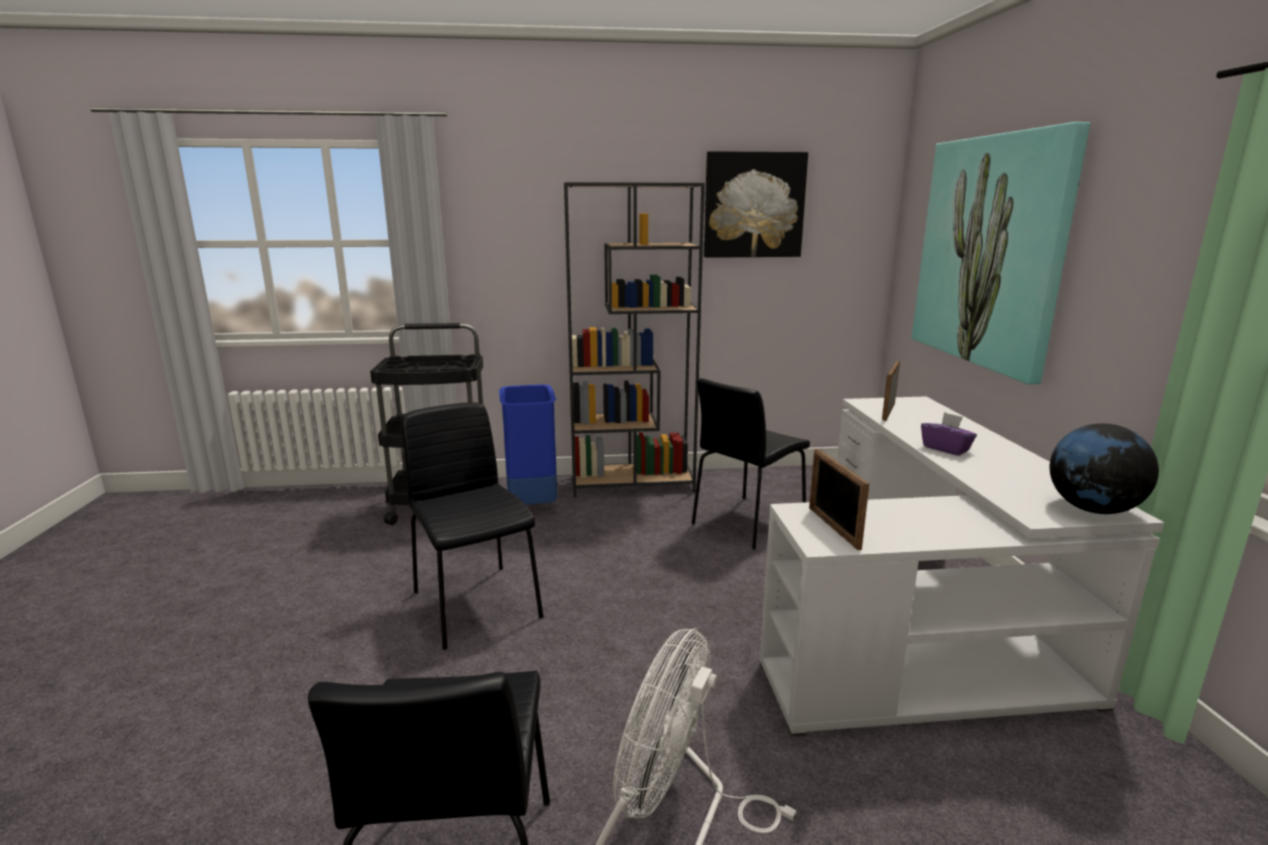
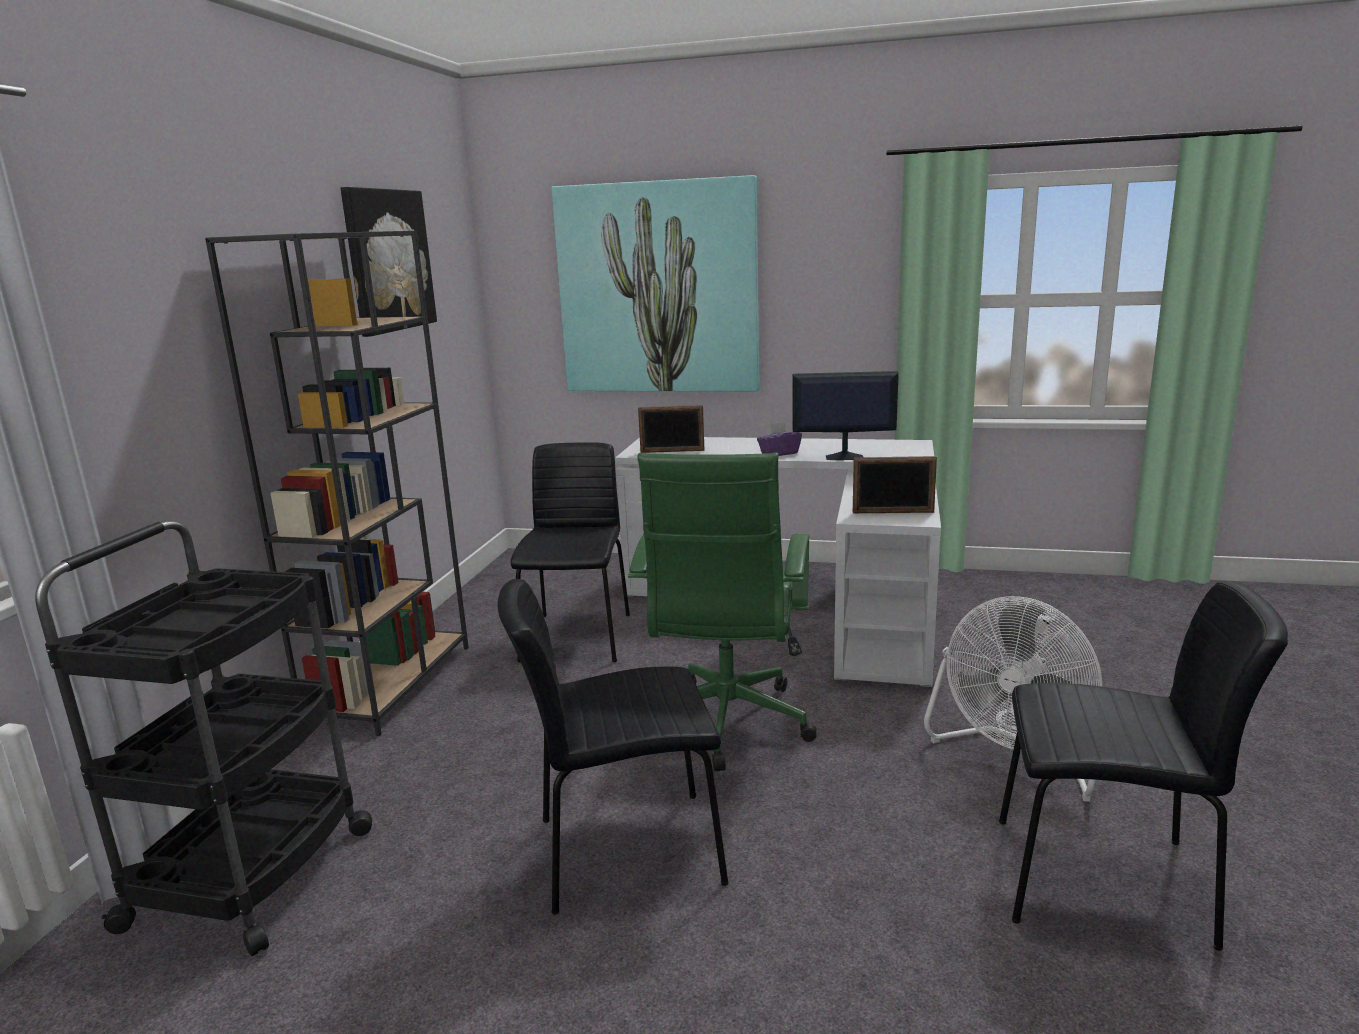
camera: 70 degrees left, 0 degrees up
blue trash can [499,384,557,505] -> none
black chair [692,378,810,550] -> black chair turned 150 degrees counterclockwise [511,442,630,662]
picture frame [882,361,900,421] -> picture frame turned 45 degrees counterclockwise [638,405,704,453]
globe [1050,423,1159,514] -> none
none -> green office chair [628,453,817,771]
none -> monitor [793,371,899,460]

